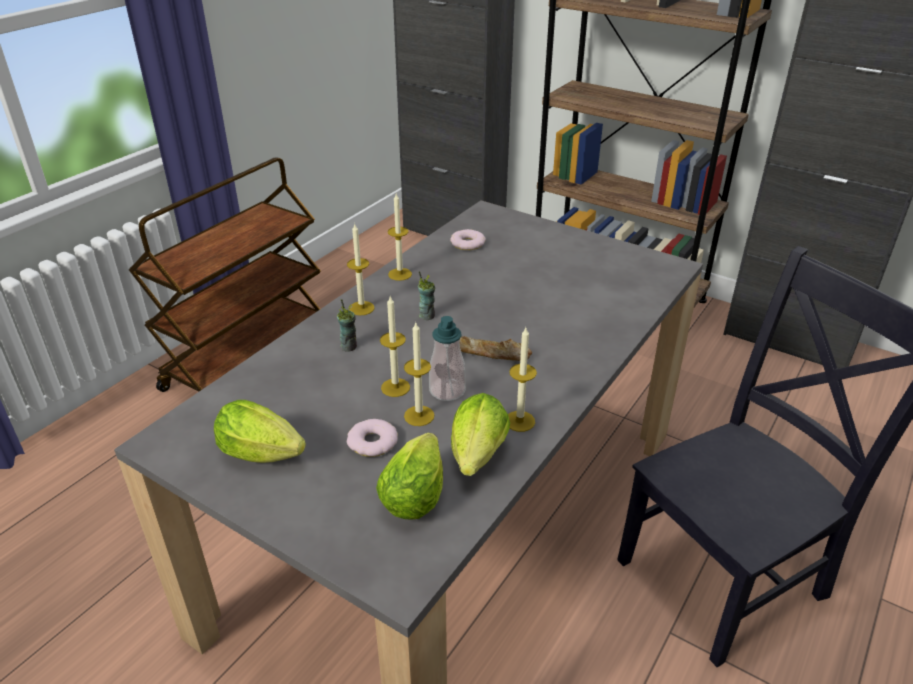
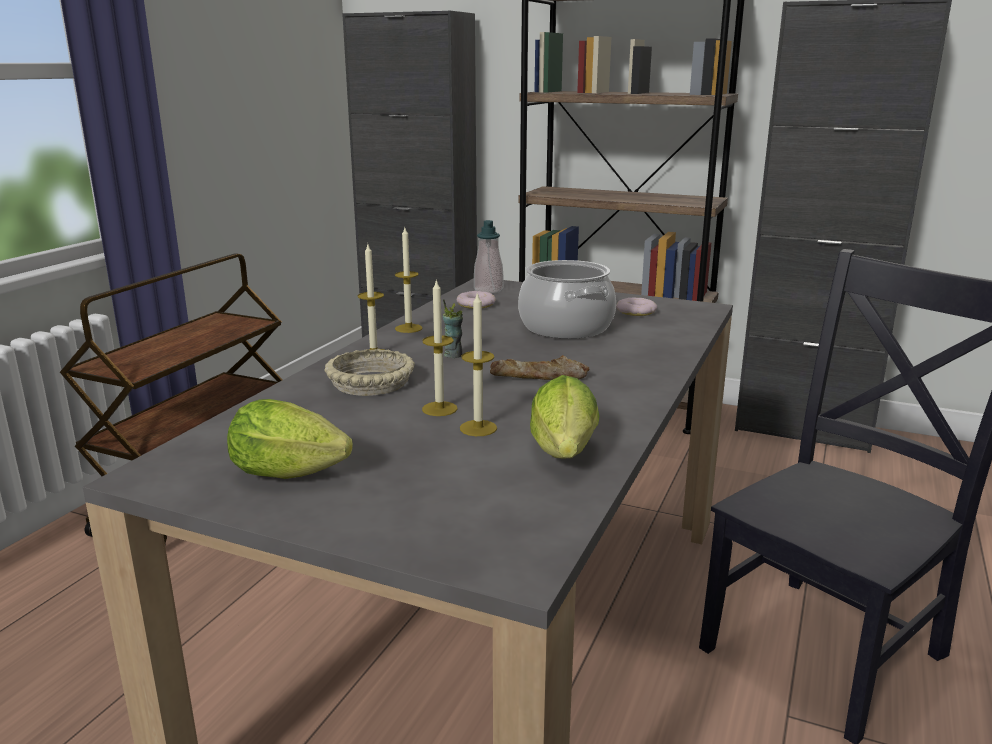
camera: 10 degrees left, 15 degrees down
cup [337,299,357,352] -> beige bowl [325,349,415,396]
donut [347,419,398,457] -> donut moved to [616,298,657,316]
lettuce [376,433,443,520] -> none
soap dispenser [429,316,466,401] -> soap dispenser moved to [474,220,504,293]
candle [508,328,537,432] -> none
none -> cooking pot [518,260,616,339]

